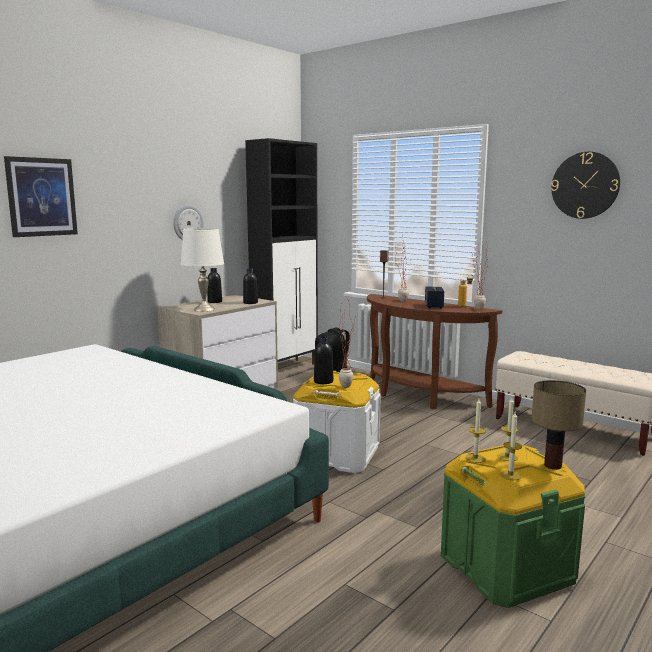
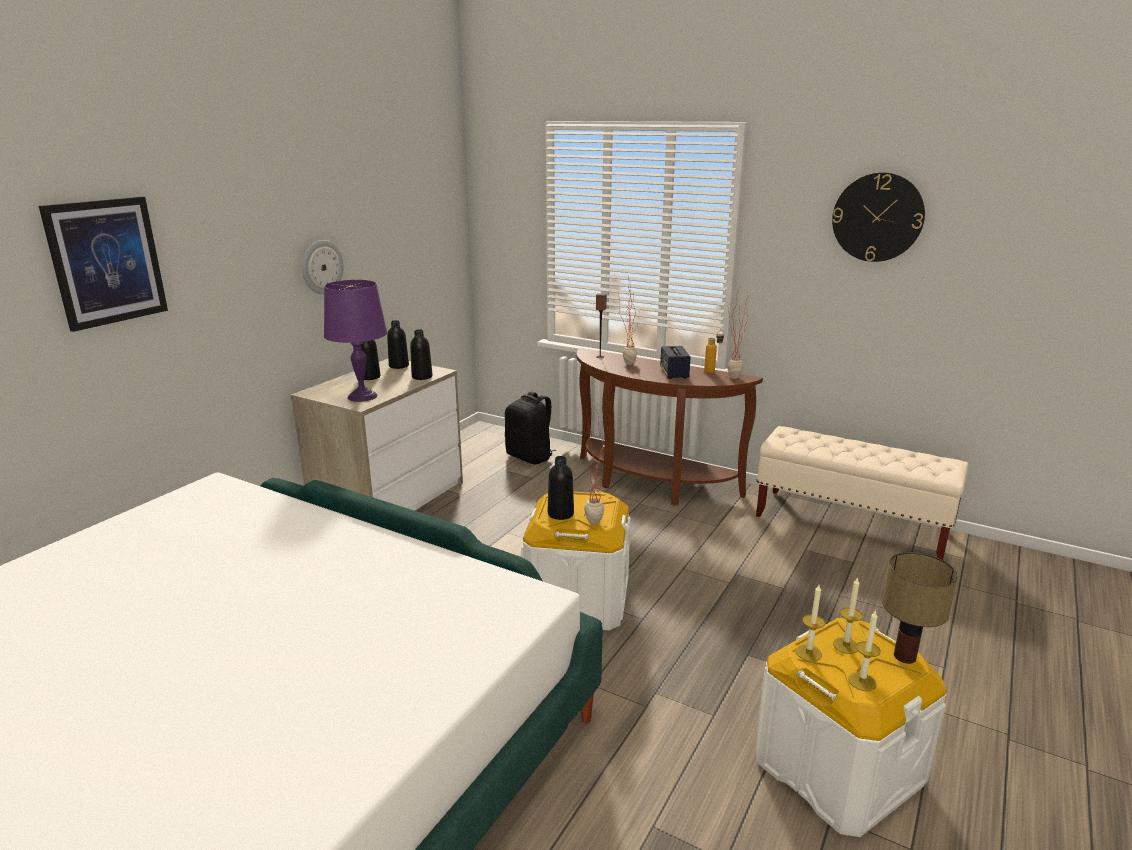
camera: 10 degrees left, 10 degrees up
white table lamp [181,228,224,311] -> purple table lamp [324,280,387,402]
black cabinet [245,138,318,365] -> none
green storage box [441,445,585,608] -> white storage box [756,618,947,837]
none -> black bottle [387,320,409,369]

